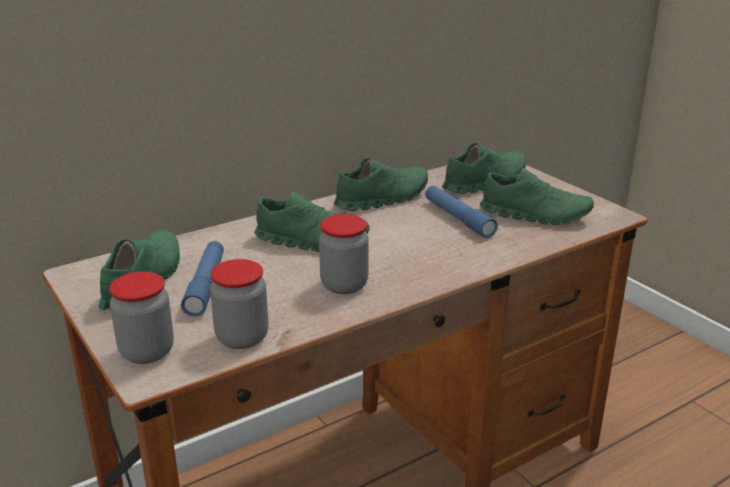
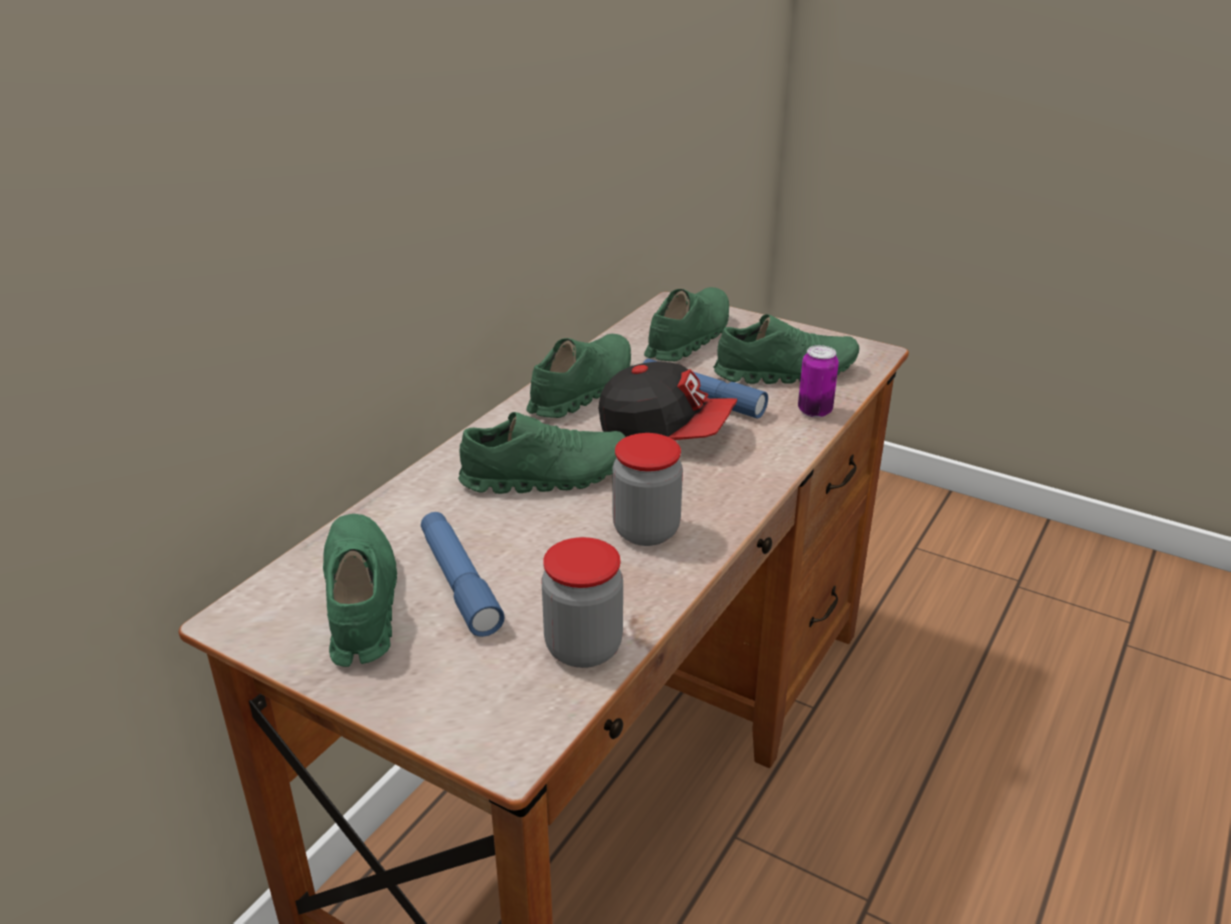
camera: 25 degrees left, 5 degrees up
jar [109,271,174,364] -> none
none -> cap [599,362,737,440]
none -> can [798,345,839,418]

